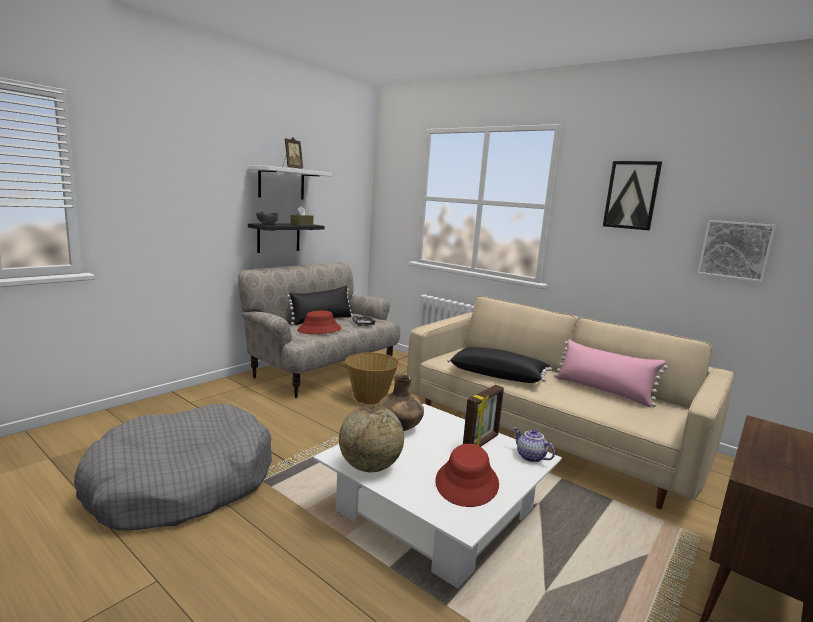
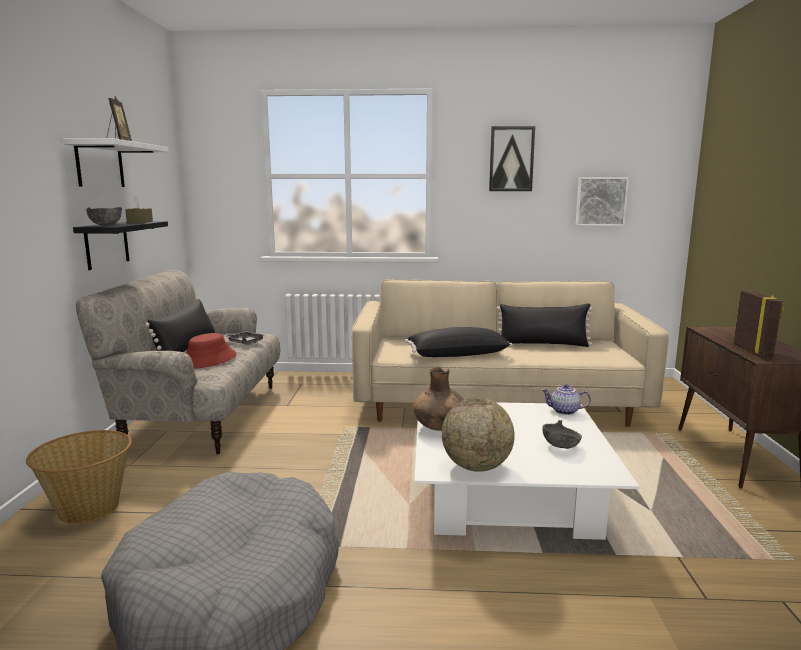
camera: 35 degrees left, 0 degrees up
basket [345,353,399,404] -> basket moved to [26,430,132,524]
red hat [435,444,499,507] -> grey bowl [542,420,582,449]
picture frame [463,385,504,447] -> picture frame moved to [733,290,784,359]
pink pillow [554,339,668,407] -> black pillow [497,303,593,347]

